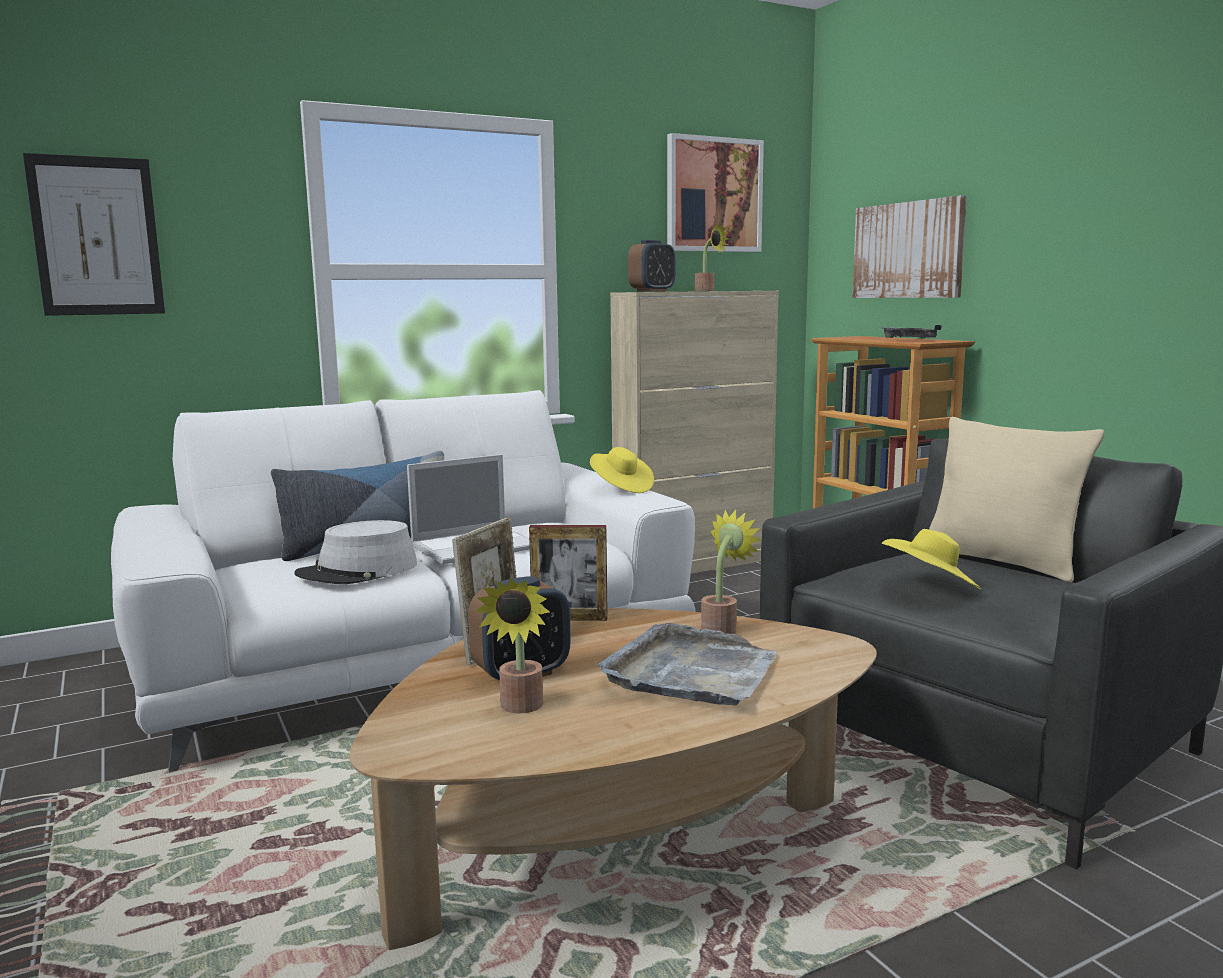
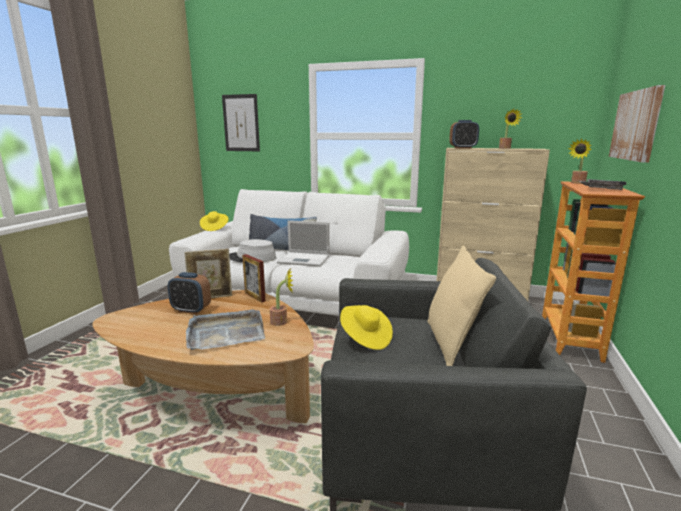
camera: 45 degrees right, 5 degrees up
potted plant [474,577,550,714] -> potted plant moved to [568,139,592,184]
yellow hat [590,447,654,493] -> yellow hat moved to [200,211,229,231]
picture [667,133,764,252] -> none

